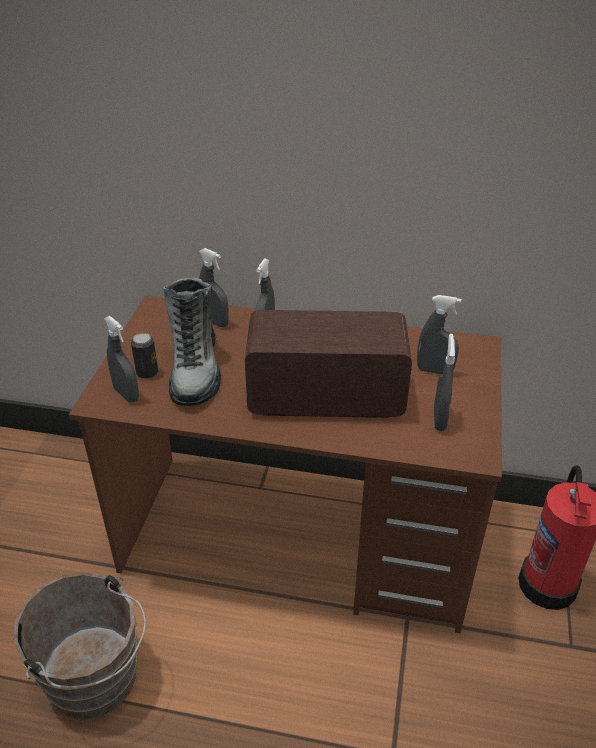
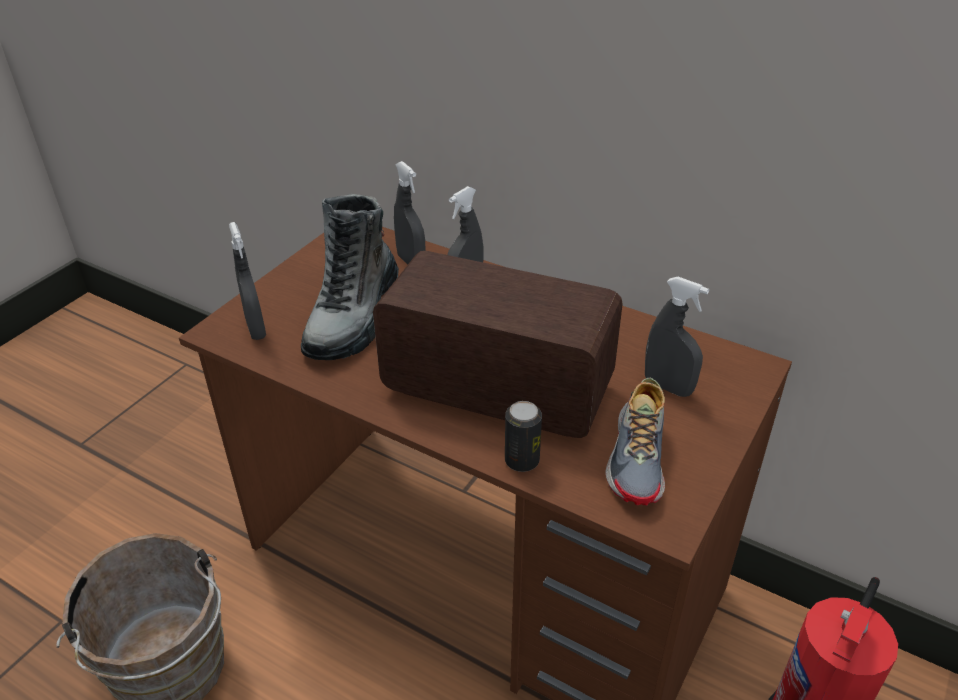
camera: 20 degrees right, 0 degrees up
can [131,333,158,379] -> can moved to [505,401,542,472]
grey spray bottle [434,334,455,431] -> shoe [606,378,665,505]

